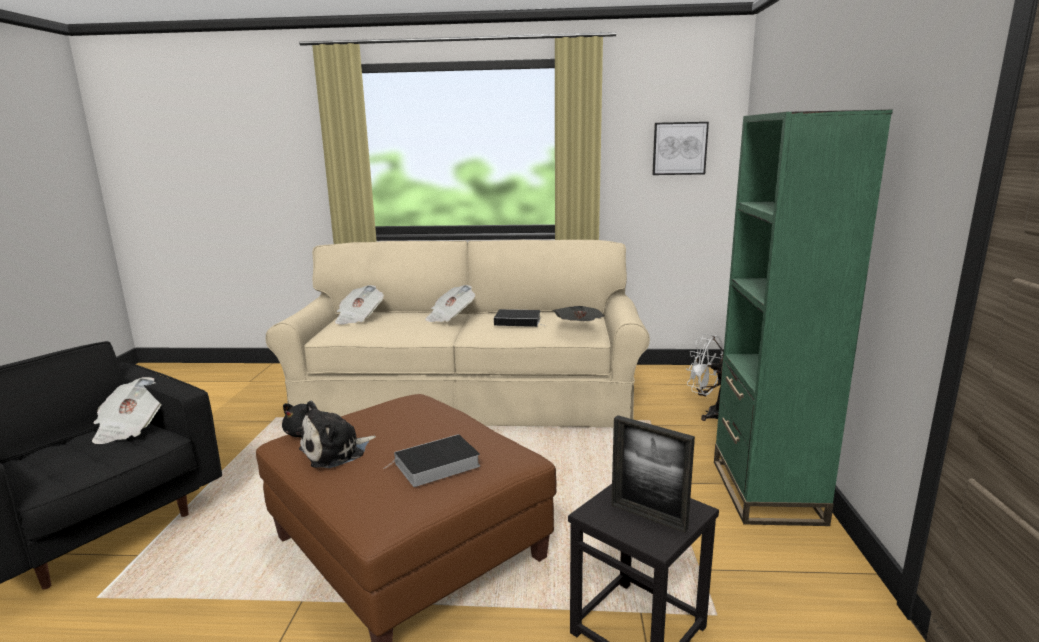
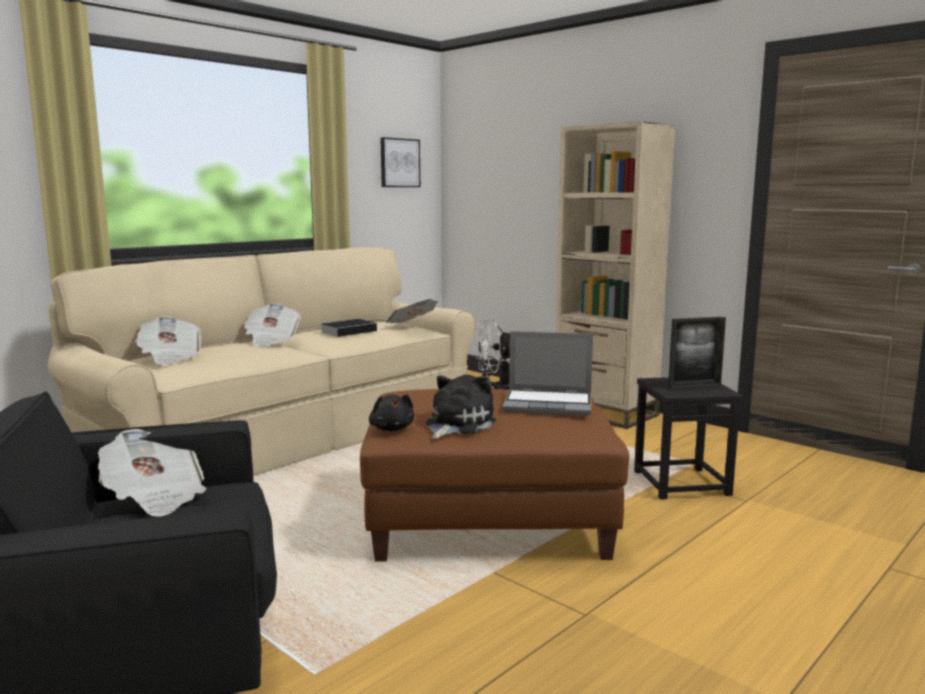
camera: 50 degrees left, 5 degrees down
plush toy [299,400,376,468] -> plush toy turned 150 degrees counterclockwise [426,374,496,439]
book [383,434,480,487] -> laptop [502,331,593,416]
green bookcase [714,110,893,526] -> beige bookcase [556,121,676,429]

